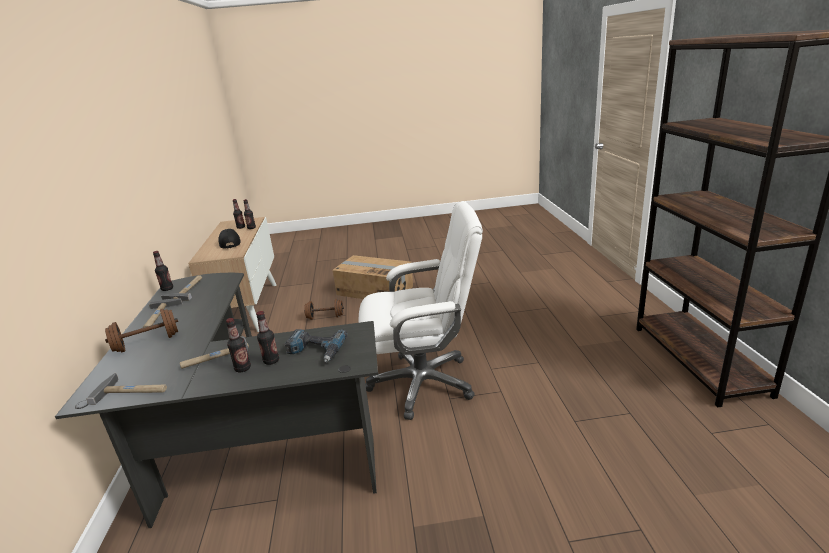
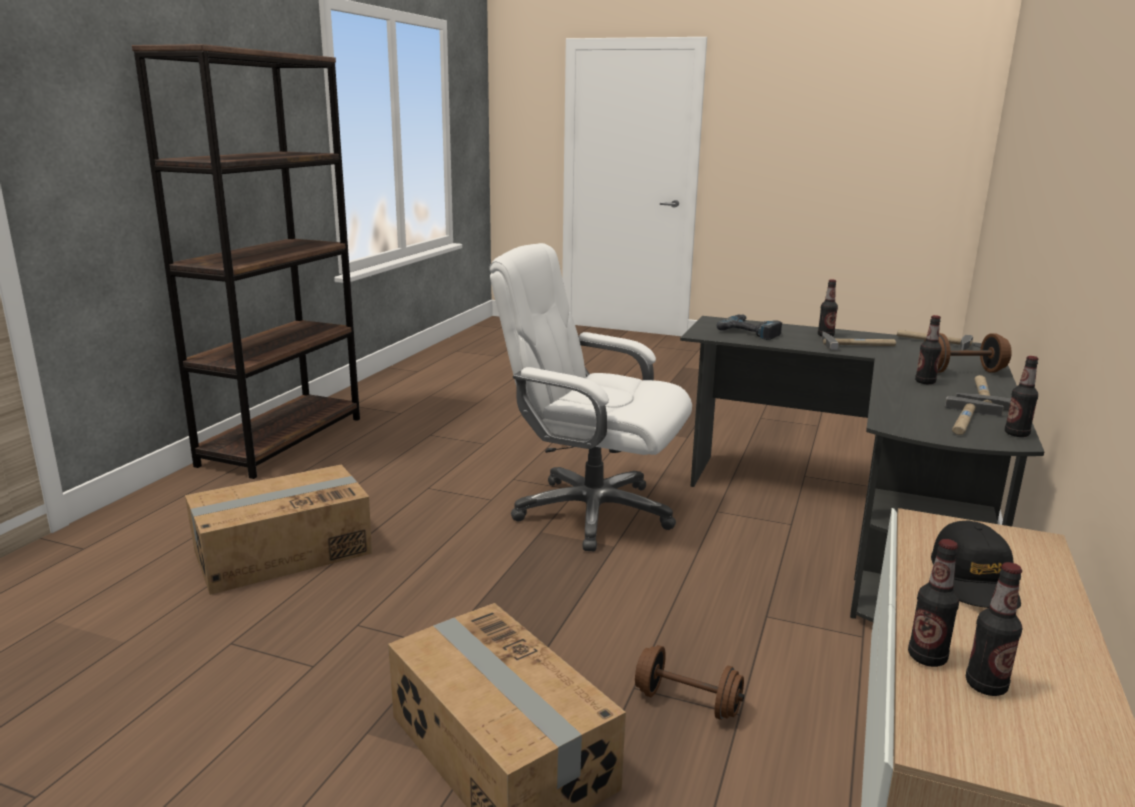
camera: 155 degrees left, 5 degrees down
bottle [256,311,279,365] -> bottle moved to [915,315,942,384]
none -> cardboard box [185,465,372,595]

